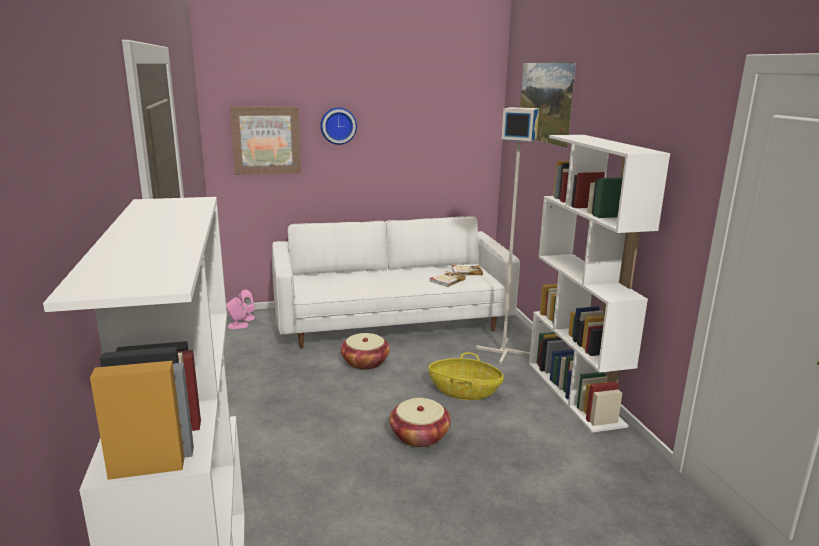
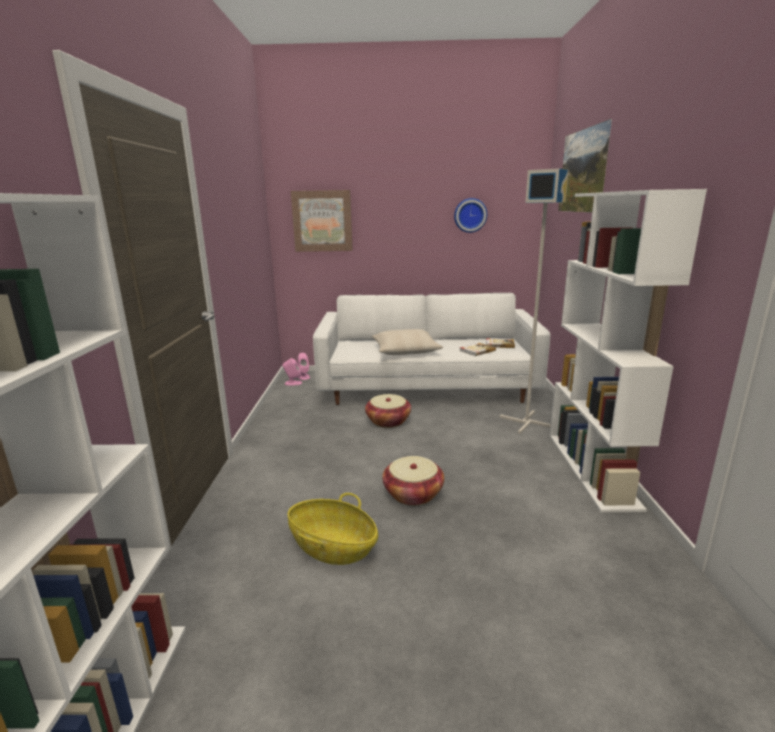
camera: 15 degrees right, 0 degrees up
wall clock [321,107,357,145] -> wall clock moved to [454,198,487,233]
basket [429,352,504,400] -> basket moved to [288,493,378,565]
none -> beige pillow [372,329,443,355]

